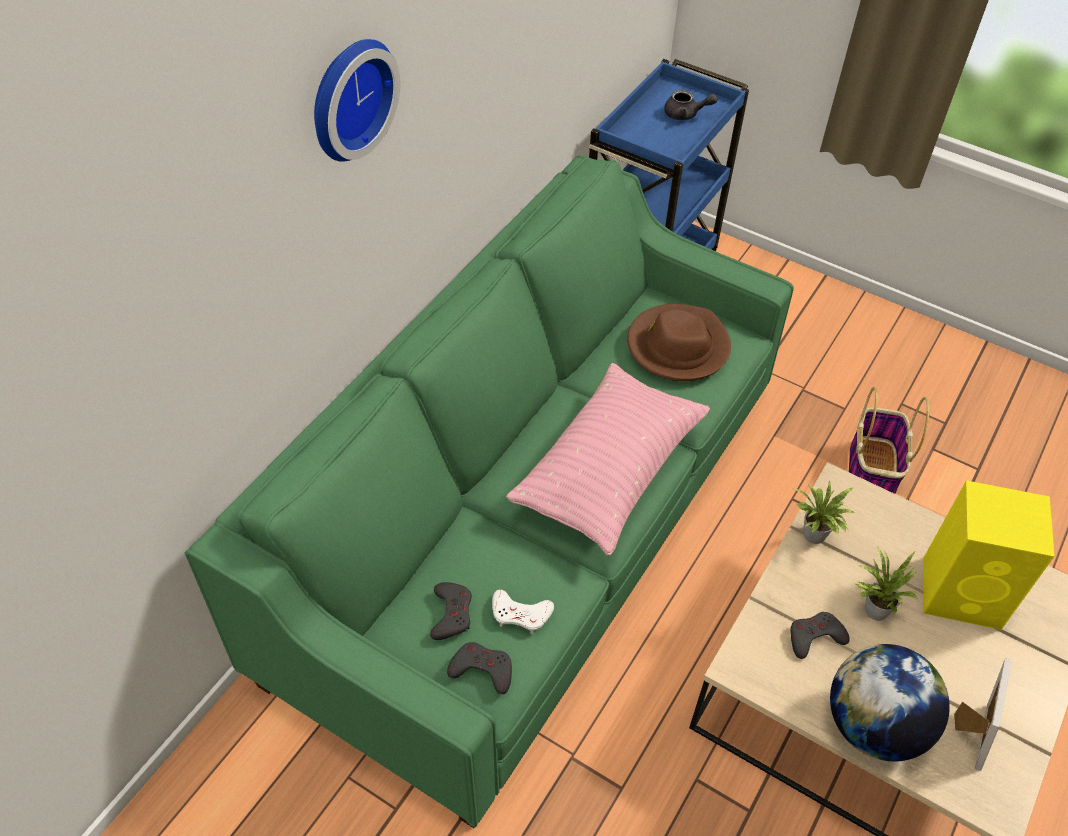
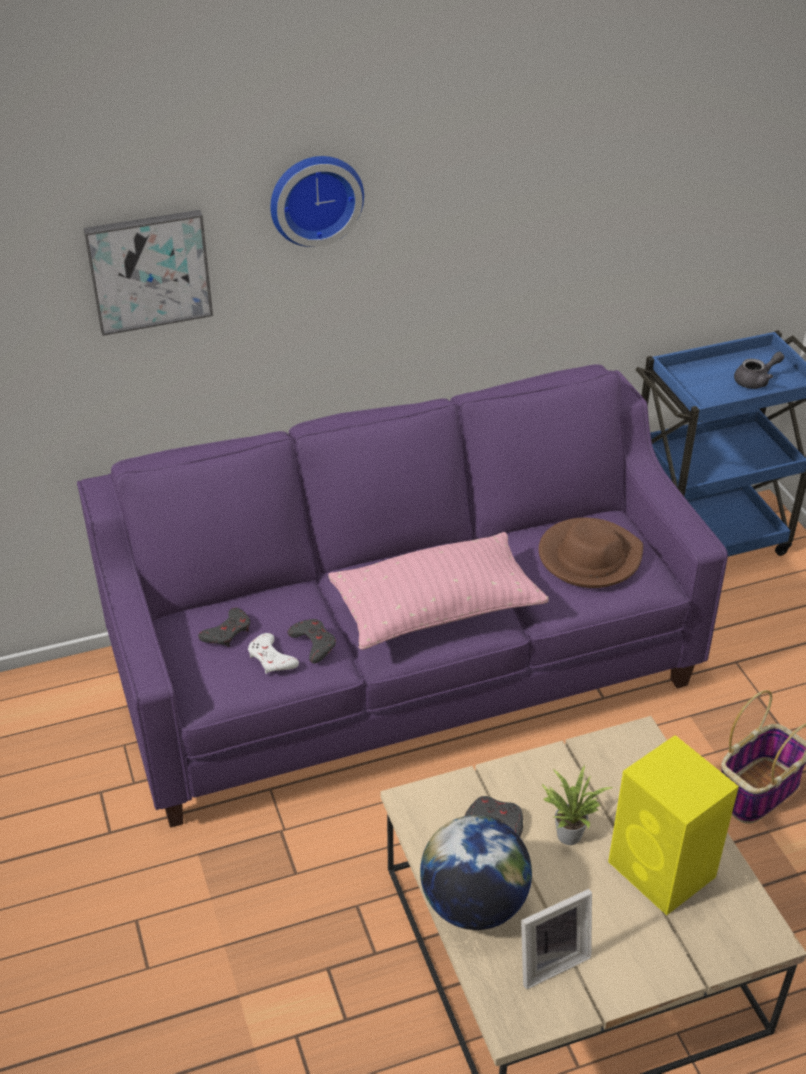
camera: 40 degrees right, 10 degrees down
green sofa [185,155,794,828] -> purple sofa [77,364,728,828]
grey game controller [447,642,512,694] -> grey game controller moved to [288,619,336,663]
grey teapot [664,90,717,120] -> grey teapot turned 75 degrees counterclockwise [734,352,784,389]
potted plant [794,480,854,544] -> none
none -> picture [84,210,213,336]

